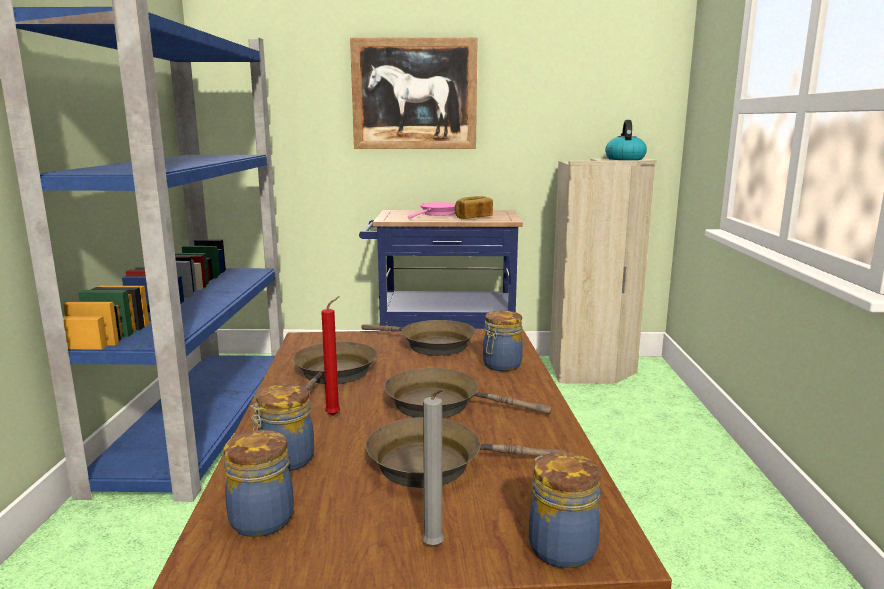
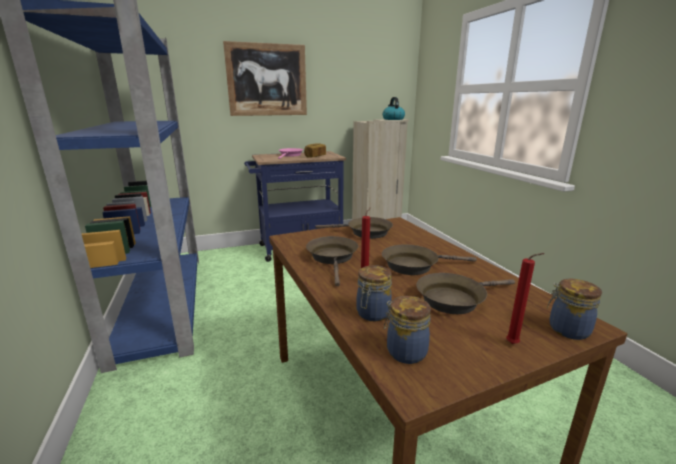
camera: 20 degrees left, 5 degrees up
grey candle [422,389,444,546] -> red candle [506,253,544,344]
jar [483,310,523,371] -> none

